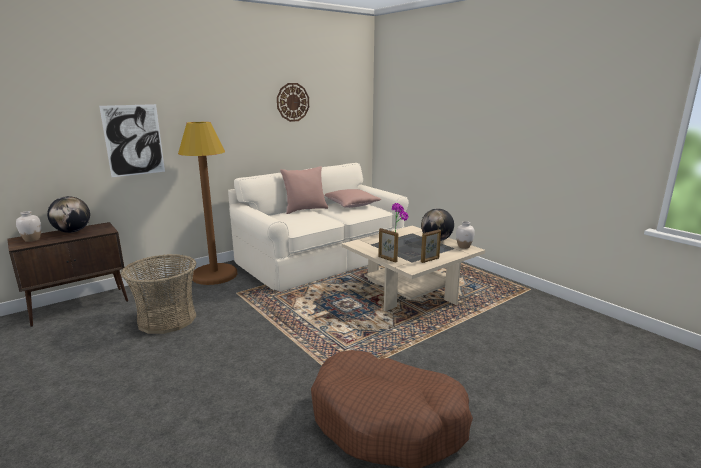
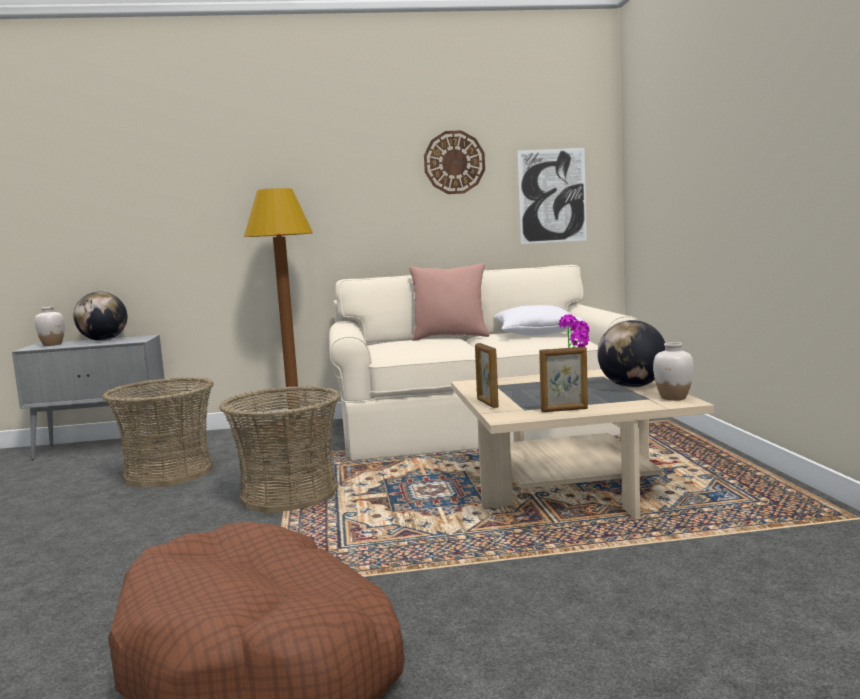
camera: 30 degrees right, 10 degrees down
brown cabinet [7,222,128,327] -> grey cabinet [12,335,167,460]
picture [99,104,165,177] -> picture moved to [518,148,587,244]
pink pillow [324,189,381,208] -> white pillow [494,305,584,335]
none -> basket [219,386,341,513]

